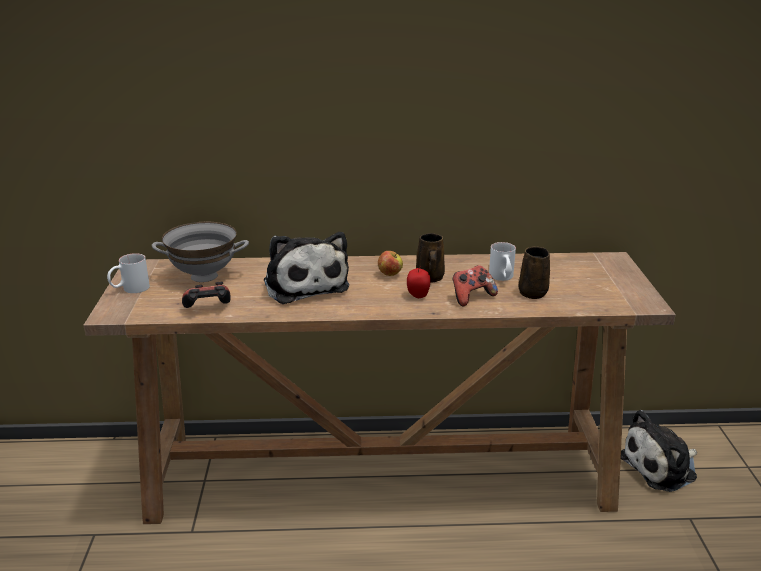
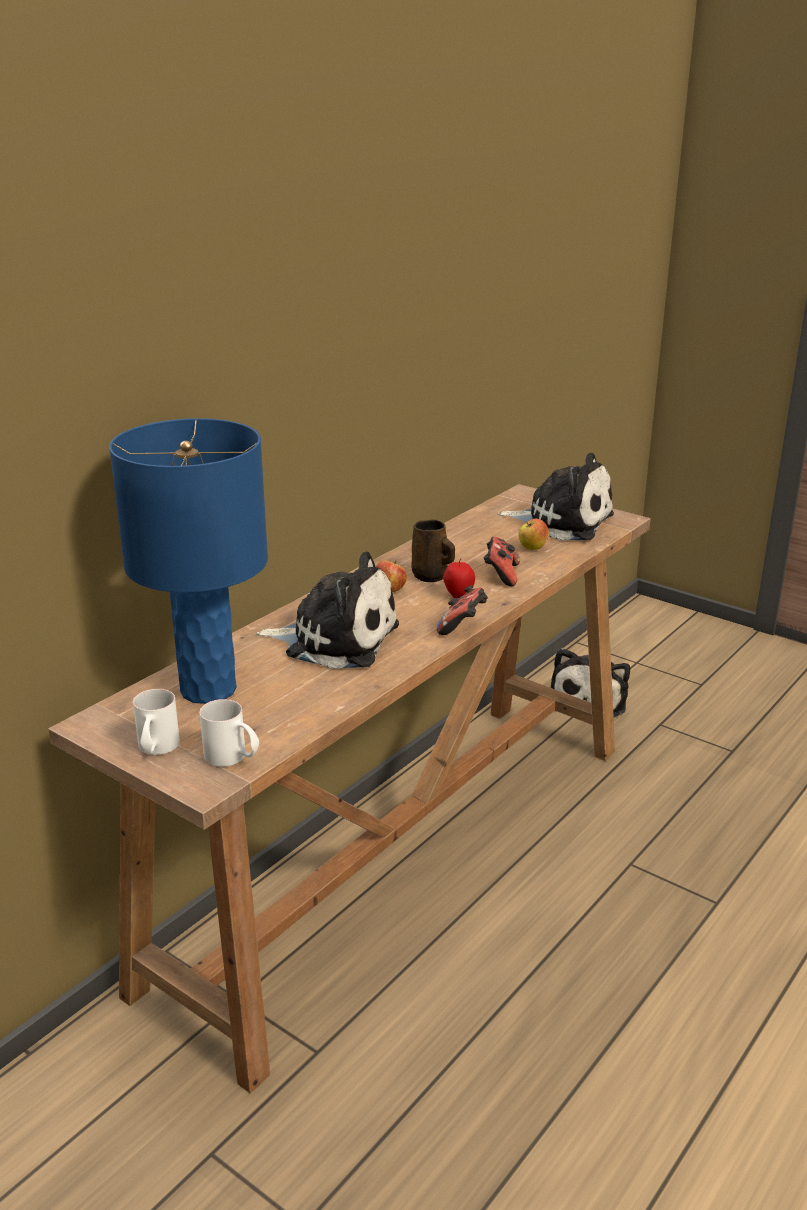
camera: 50 degrees left, 0 degrees up
grey bowl [152,222,249,282] -> blue table lamp [109,418,268,704]
game controller [182,282,231,308] -> game controller moved to [437,585,488,635]
white mug [489,242,516,281] -> white mug moved to [200,699,259,767]
brown mug [519,246,550,299] -> apple [518,519,549,550]
none -> plush toy [498,453,614,540]

